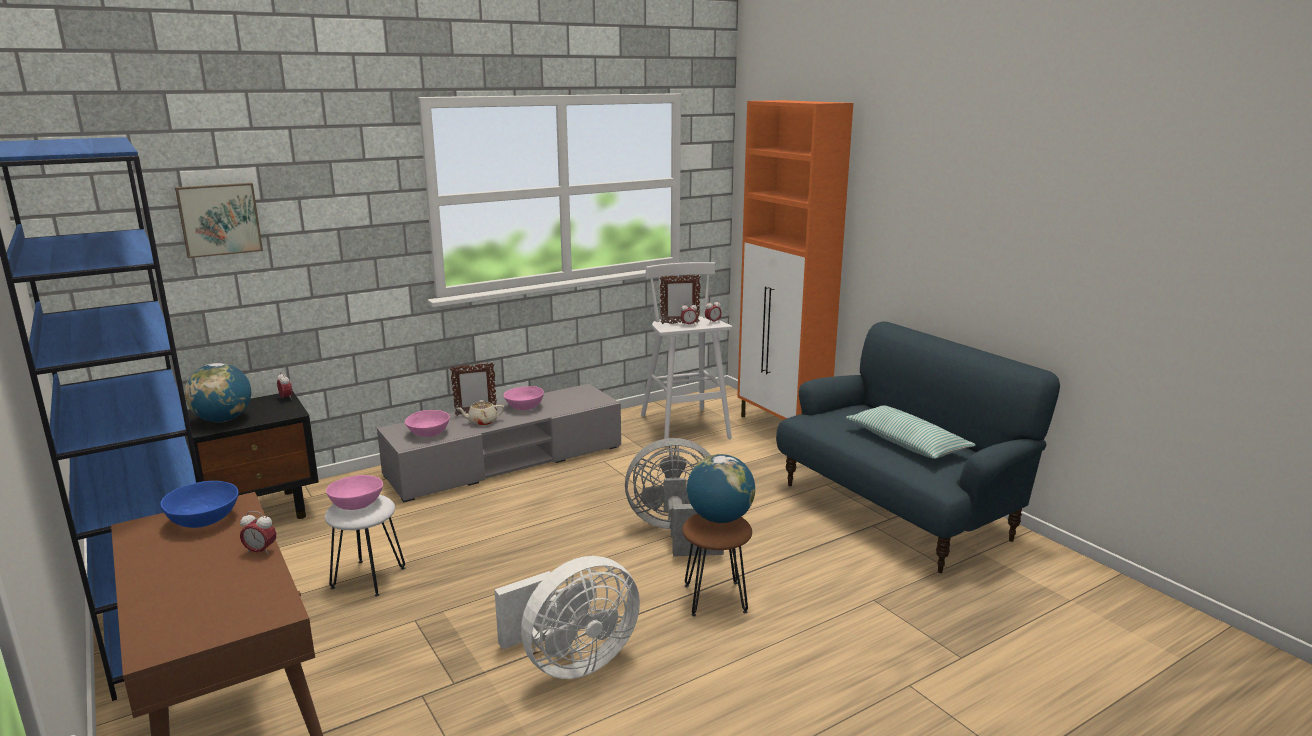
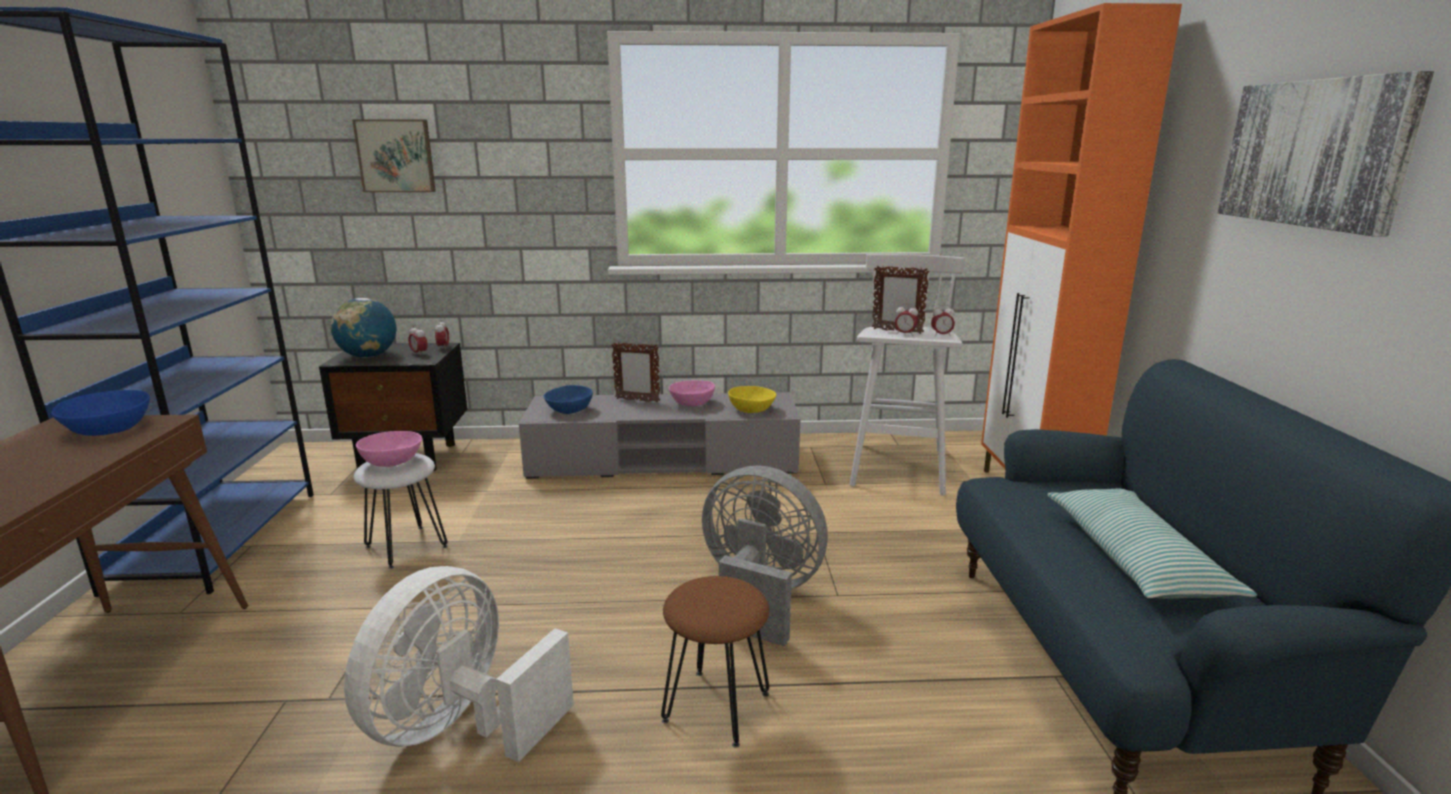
camera: 30 degrees right, 0 degrees up
alarm clock [240,511,276,556] -> alarm clock moved to [408,325,428,356]
pink bowl [405,410,450,437] -> blue bowl [544,385,593,414]
beige teapot [457,400,504,426] -> none
white fan [494,556,640,679] -> white fan turned 120 degrees clockwise [344,566,574,762]
globe [687,454,755,523] -> none
none -> yellow bowl [728,386,776,413]
none -> picture [1218,71,1434,237]

